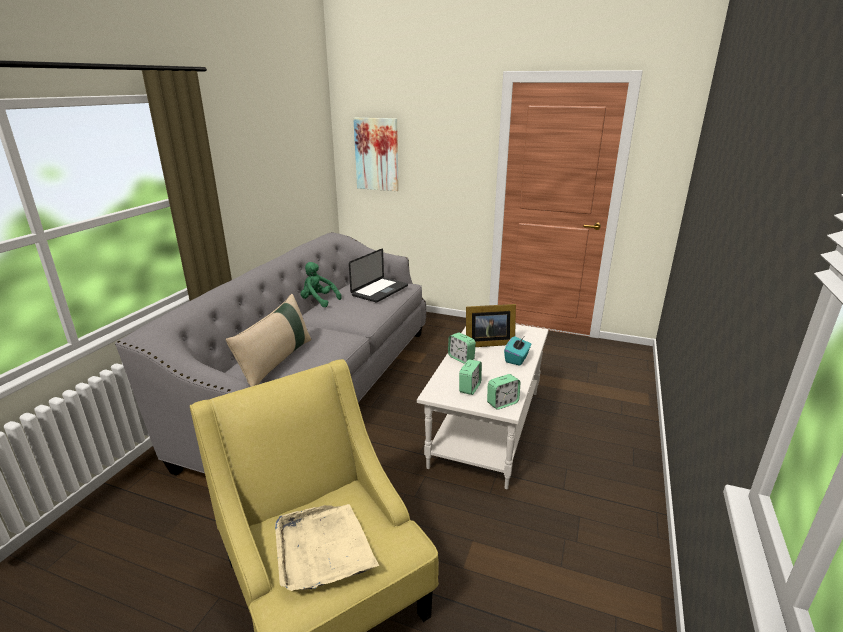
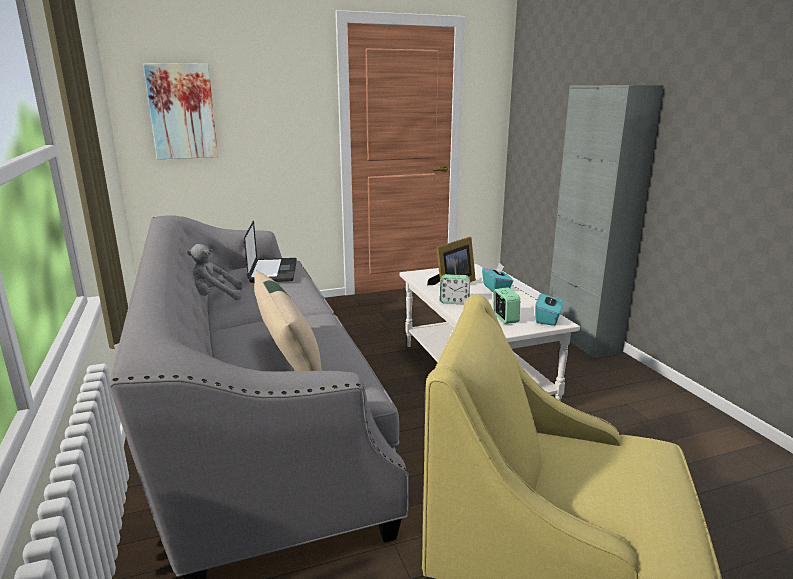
camera: 40 degrees left, 5 degrees down
beige tray [275,504,379,591] -> none
green plush toy [300,262,342,307] -> grey plush toy [187,244,243,300]
alarm clock [487,374,521,410] -> turquoise tissue box [535,290,564,326]
none -> grey cabinet [549,85,664,359]

